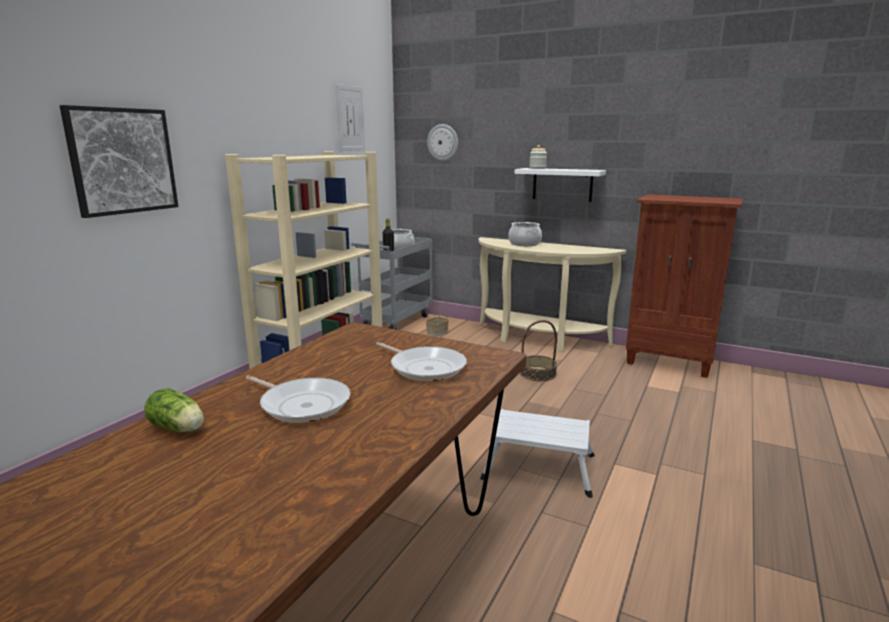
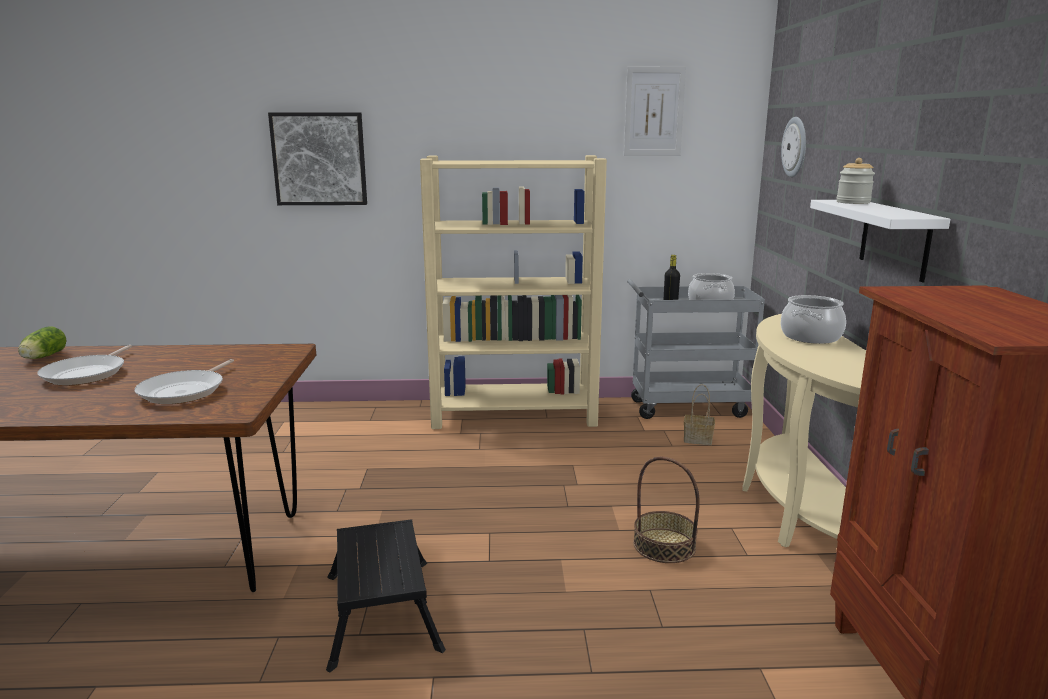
camera: 60 degrees right, 0 degrees up
white step ladder [480,409,595,498] -> black step ladder [326,519,446,672]

